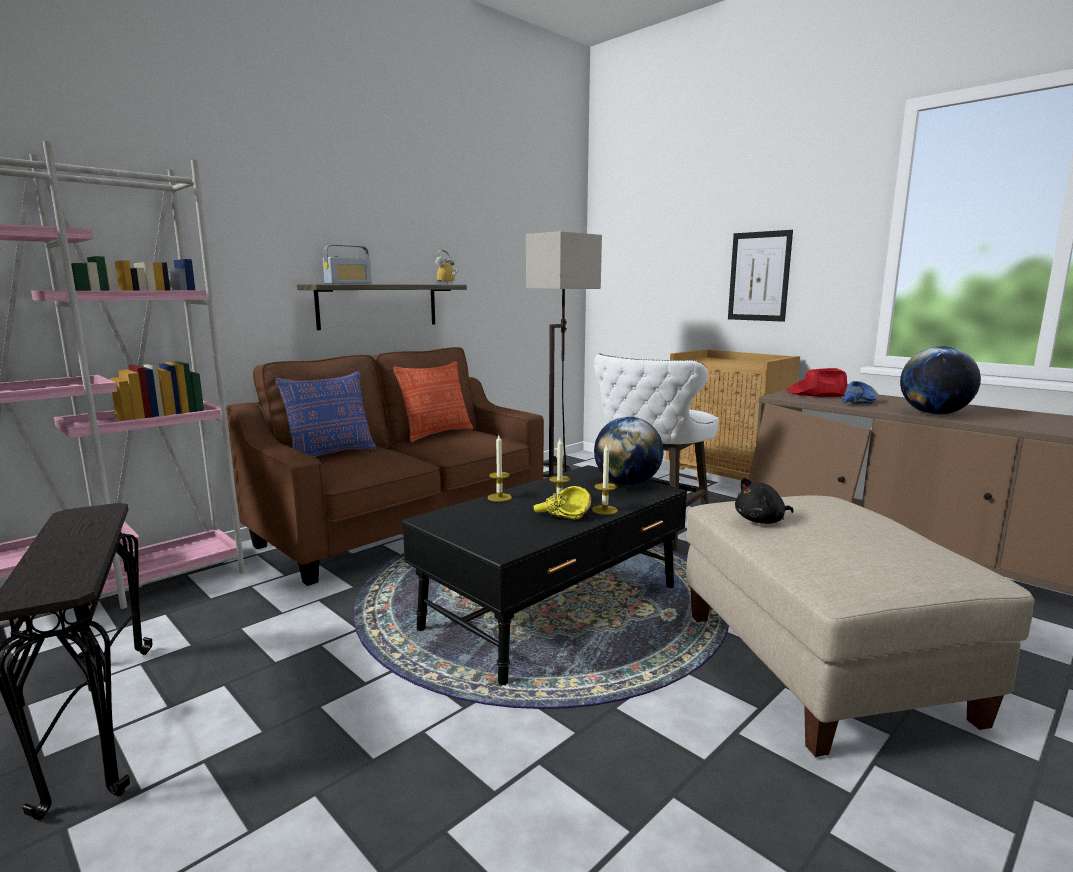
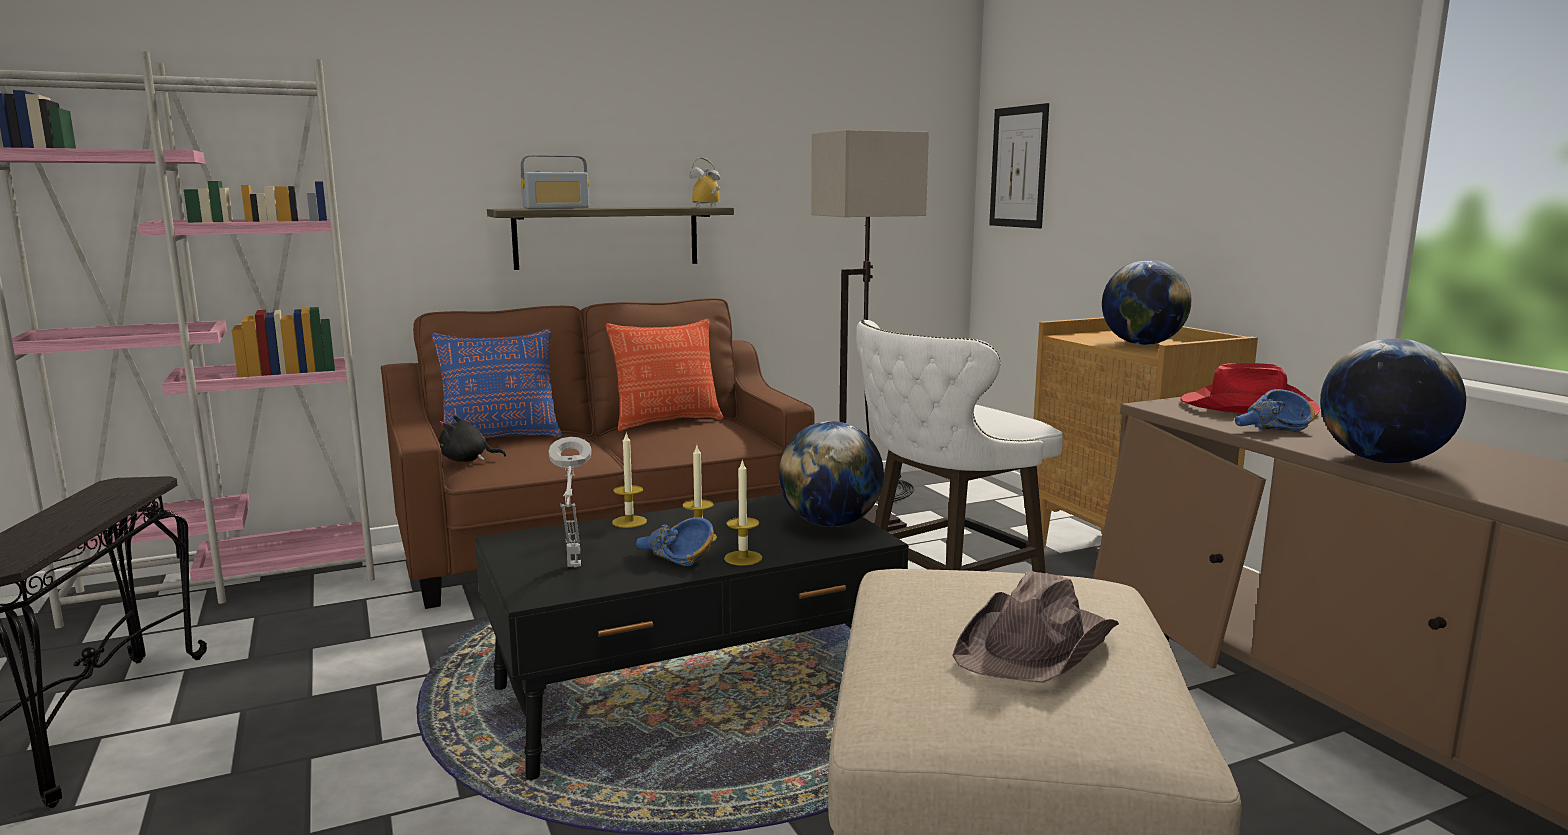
camera: 20 degrees right, 0 degrees up
yellow bowl [533,486,591,520] -> blue bowl [636,517,714,566]
picture [728,230,793,322] -> picture moved to [989,103,1049,228]
black plush toy [735,478,794,524] -> black plush toy moved to [439,416,506,462]
none -> grey table lamp [548,437,592,567]
none -> brown hat [952,572,1119,683]
none -> globe [1102,260,1191,345]

